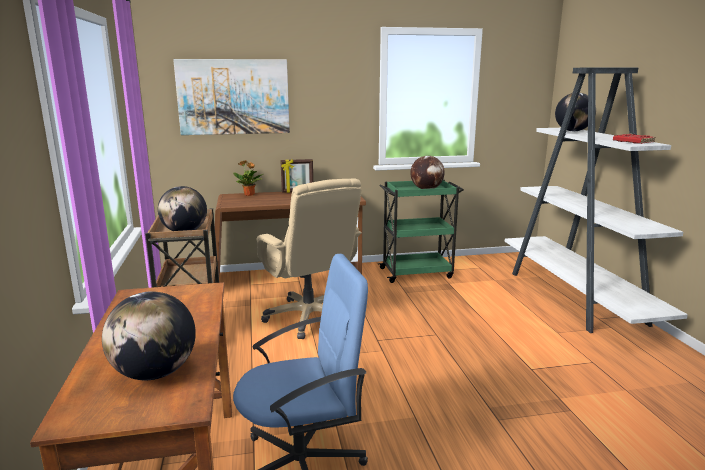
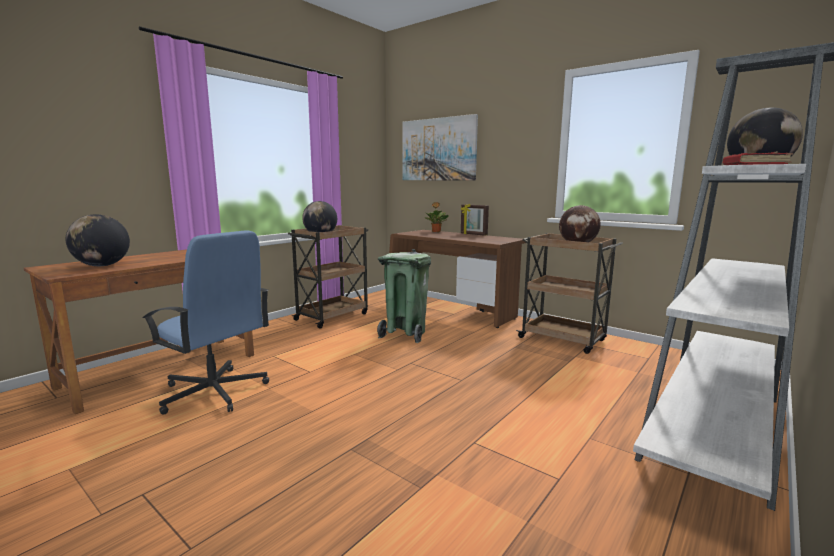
camera: 50 degrees right, 5 degrees down
beige office chair [256,178,362,339] -> green trash can [377,249,431,343]
green cart [378,179,464,283] -> brown cart [516,233,623,354]

